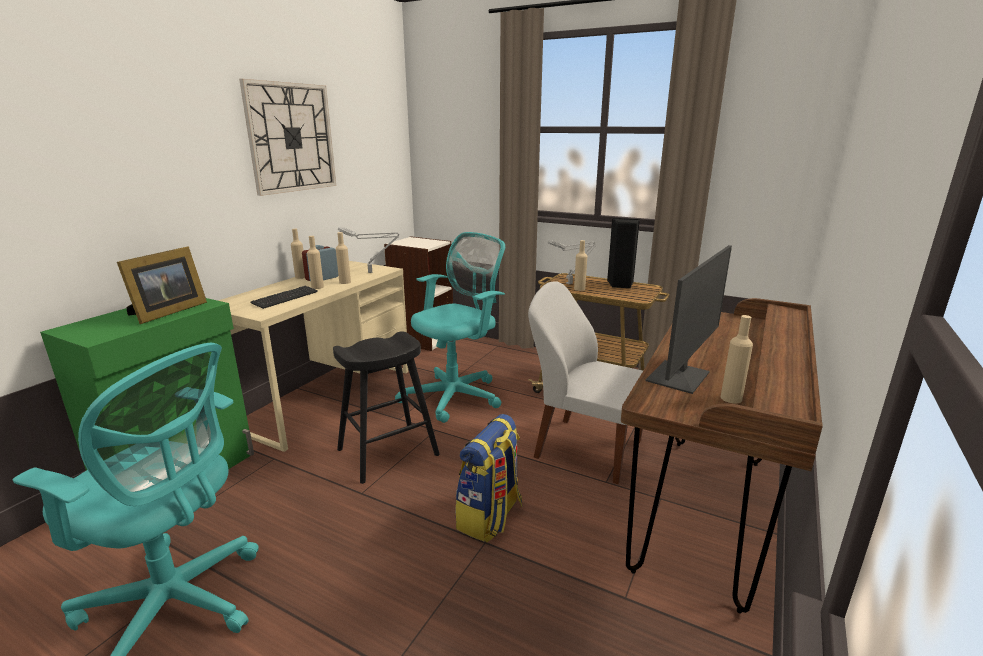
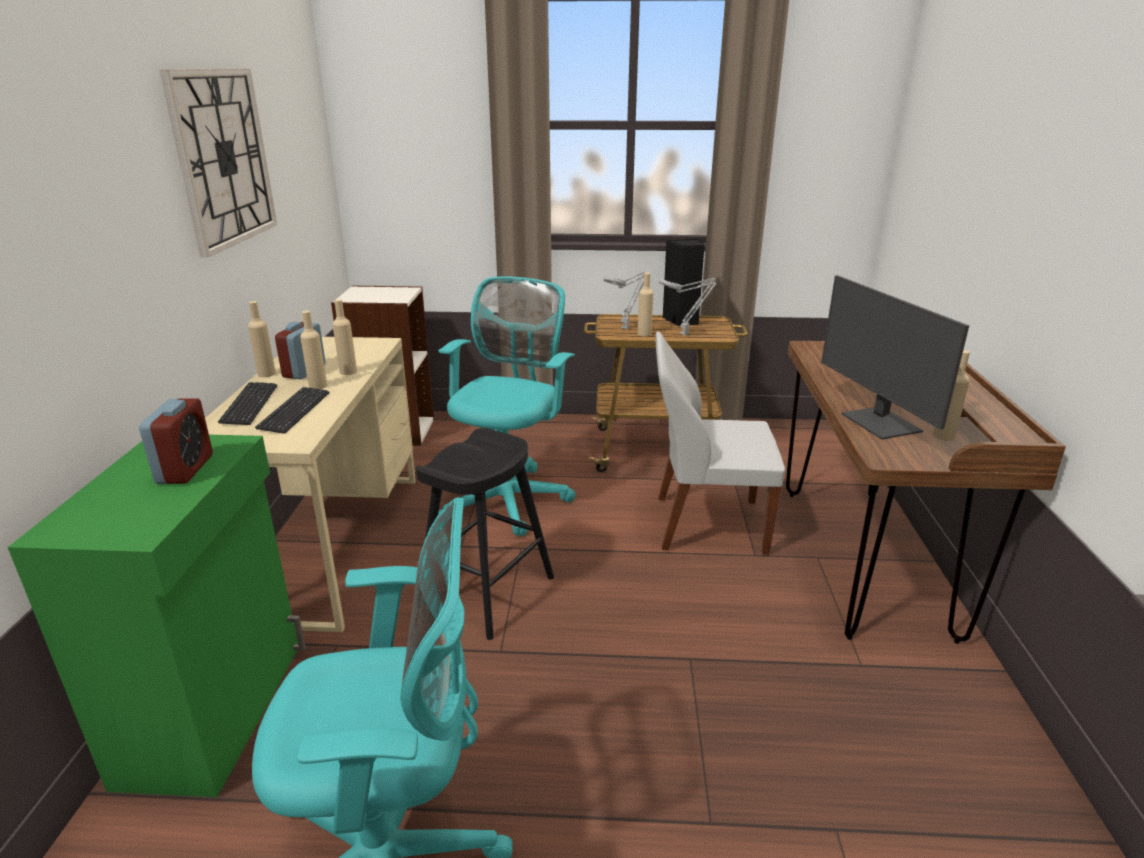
camera: 25 degrees left, 5 degrees up
picture frame [117,246,207,324] -> alarm clock [139,398,213,484]
grey table lamp [338,227,399,273] -> grey table lamp moved to [659,278,717,335]
backpack [455,414,522,543] -> none
monitor [645,245,732,394] -> monitor turned 150 degrees clockwise [821,275,969,439]
none -> keyboard [218,382,277,425]

